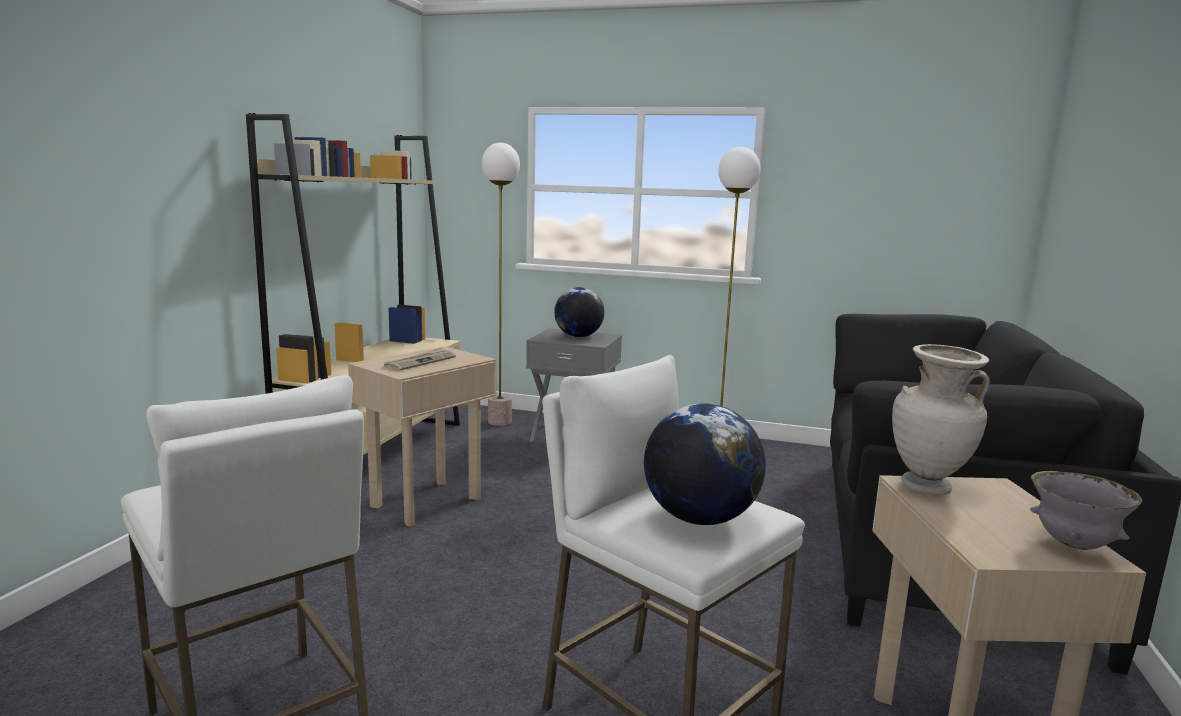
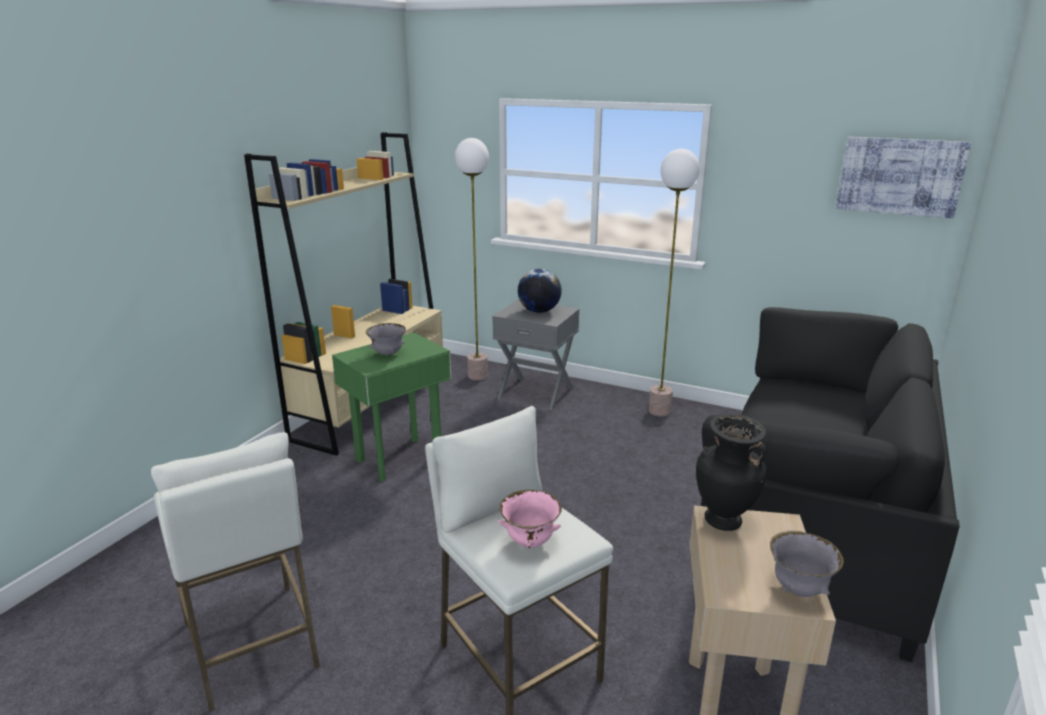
camera: 10 degrees right, 10 degrees up
beige side table [348,346,496,526] -> green side table [332,332,451,481]
newspaper [383,347,456,371] -> grey bowl [366,323,406,356]
globe [644,403,766,525] -> pink bowl [498,490,562,548]
beige vase [892,344,990,495] -> black vase [696,414,767,531]
none -> picture [836,137,971,218]

